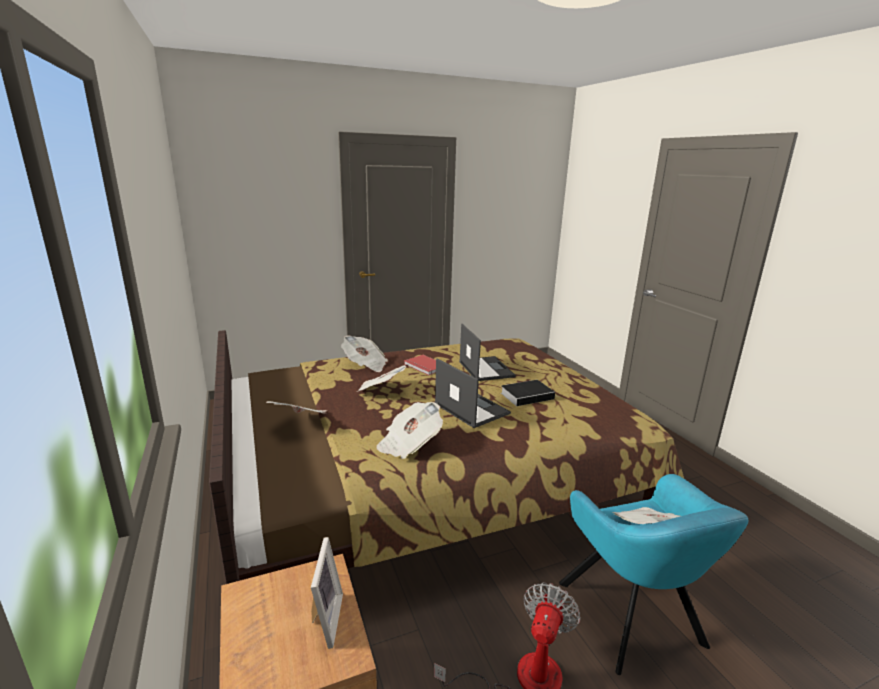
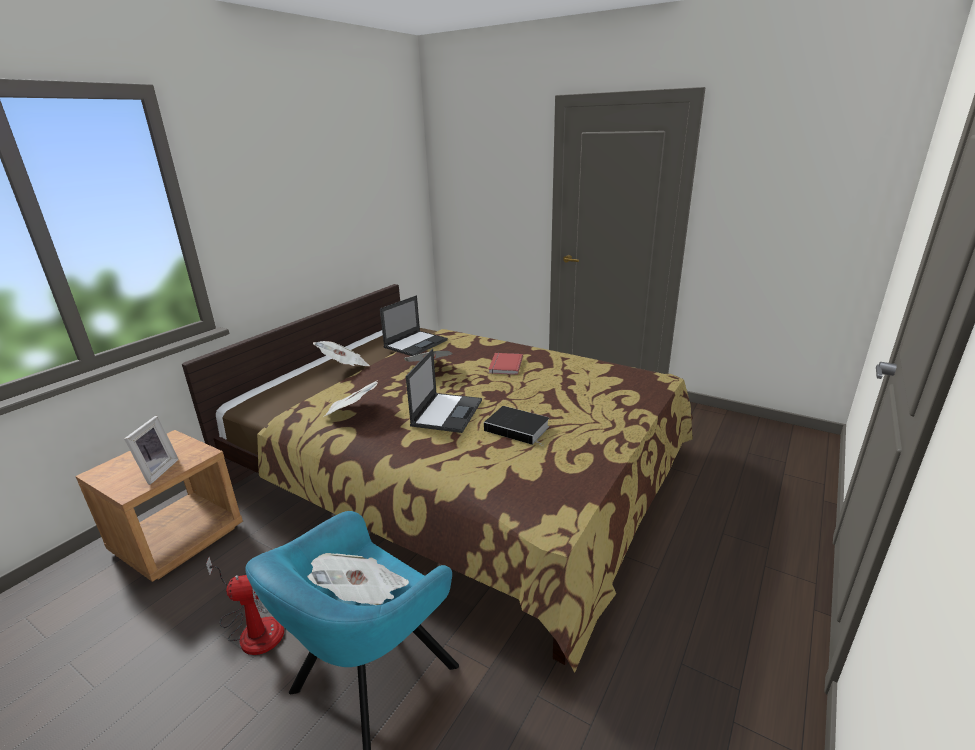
camera: 55 degrees right, 5 degrees up
picture frame [311,537,343,649] -> picture frame turned 45 degrees counterclockwise [124,416,179,485]
newspaper [341,335,388,372] -> none
laptop [459,324,516,381] -> laptop moved to [380,295,448,356]

